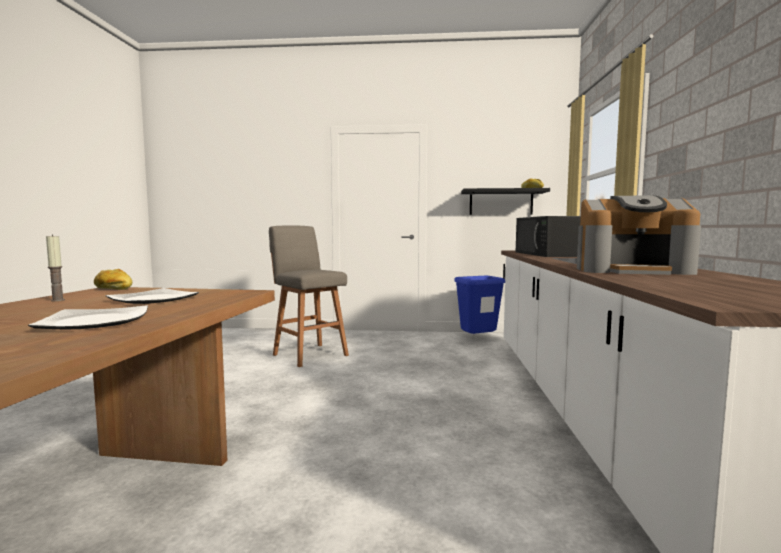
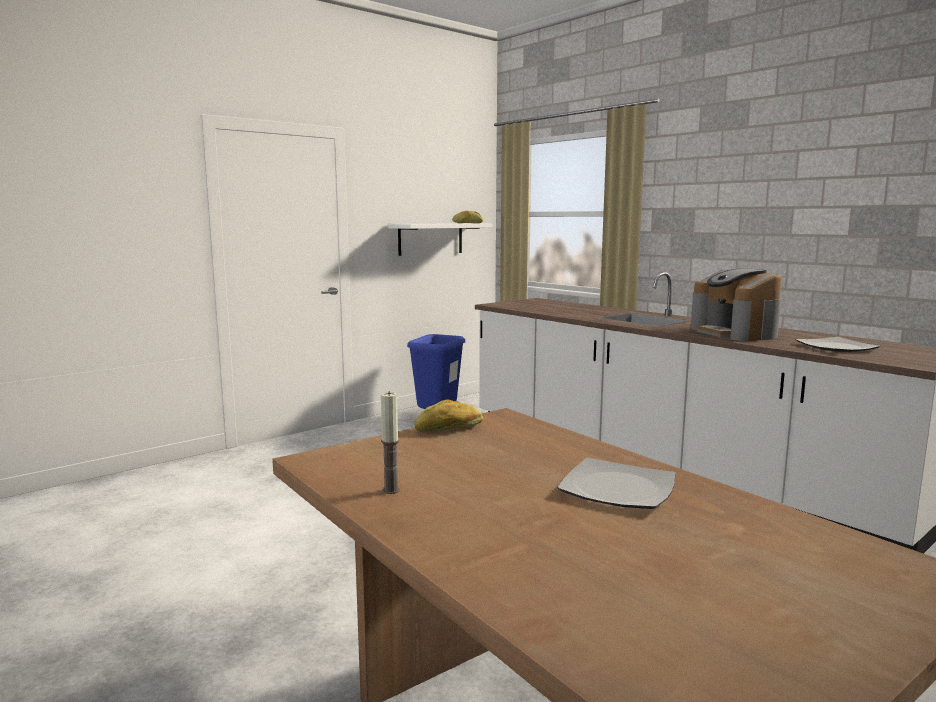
camera: 45 degrees left, 5 degrees up
bread [94,269,132,290] -> bread moved to [415,399,483,433]
plate [106,288,199,304] -> plate moved to [796,337,880,352]
grey stool [269,226,349,367] -> none
black shelf [461,188,550,215] -> white shelf [388,223,492,256]
black microwave [516,216,581,257] -> none
coffee machine [577,195,701,275] -> coffee machine turned 105 degrees clockwise [691,269,781,341]

